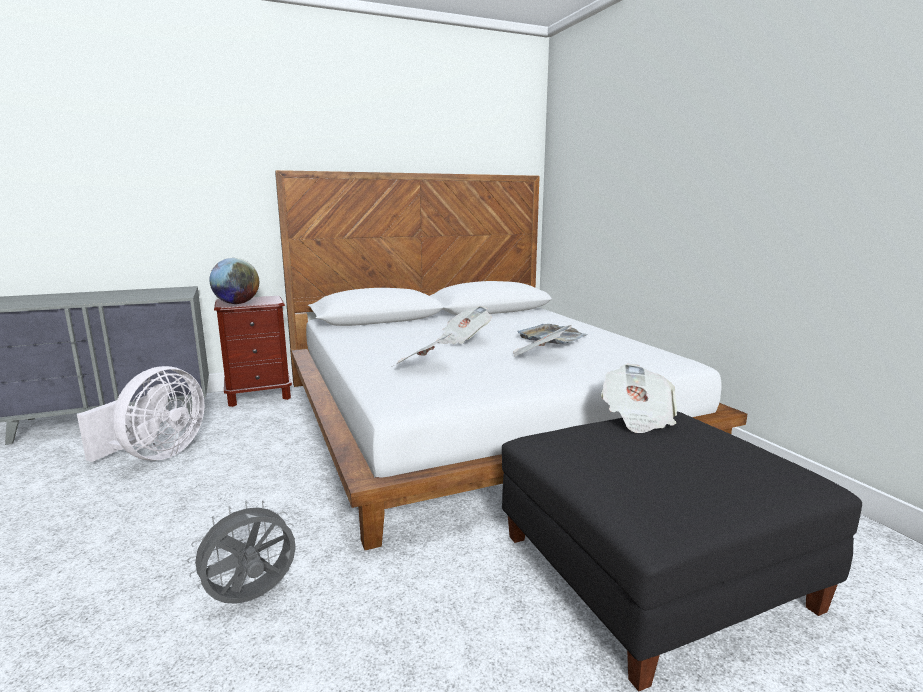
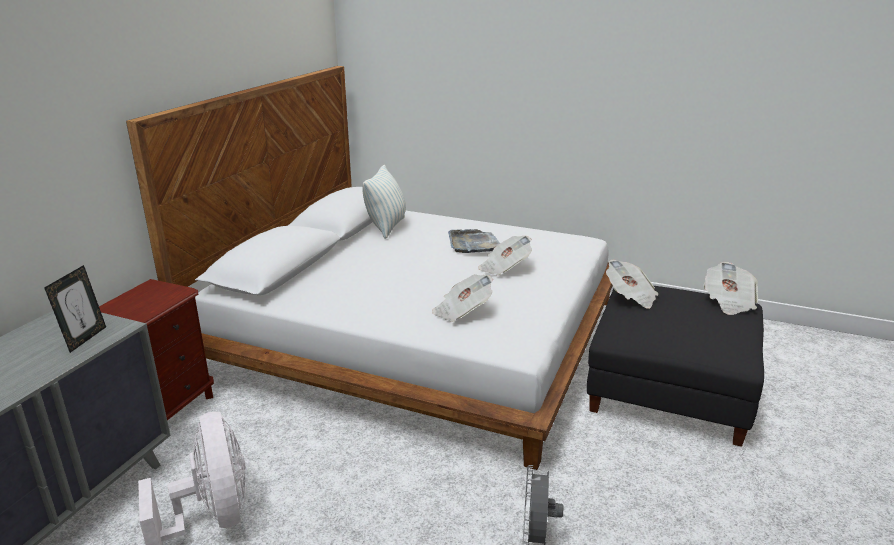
camera: 45 degrees left, 10 degrees up
globe [210,258,259,304] -> none
newspaper [436,306,492,344] -> newspaper moved to [703,262,758,315]
none -> picture frame [44,265,106,353]
none -> pillow [362,165,406,239]

